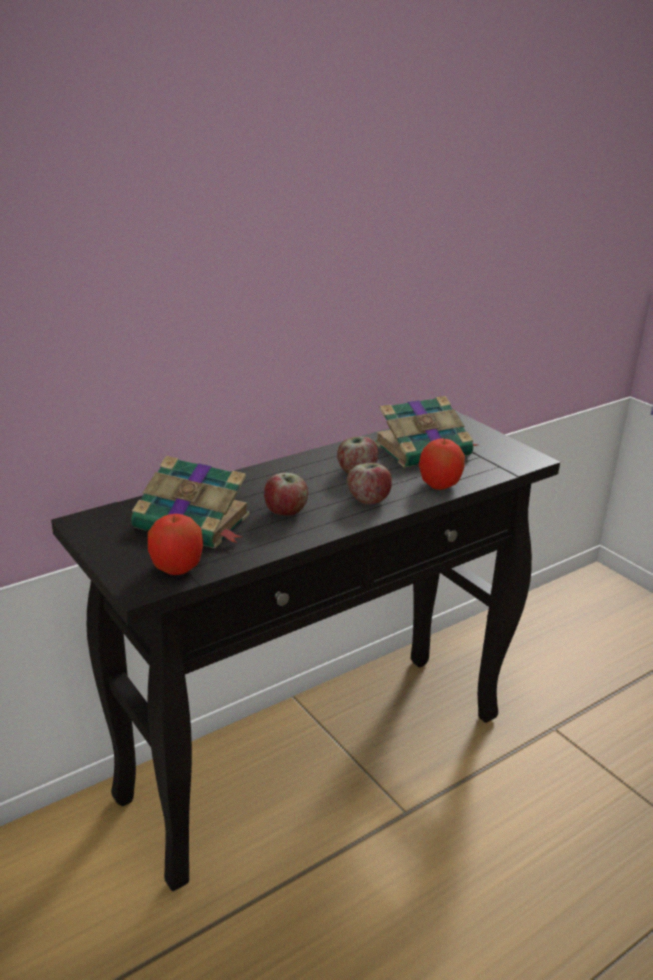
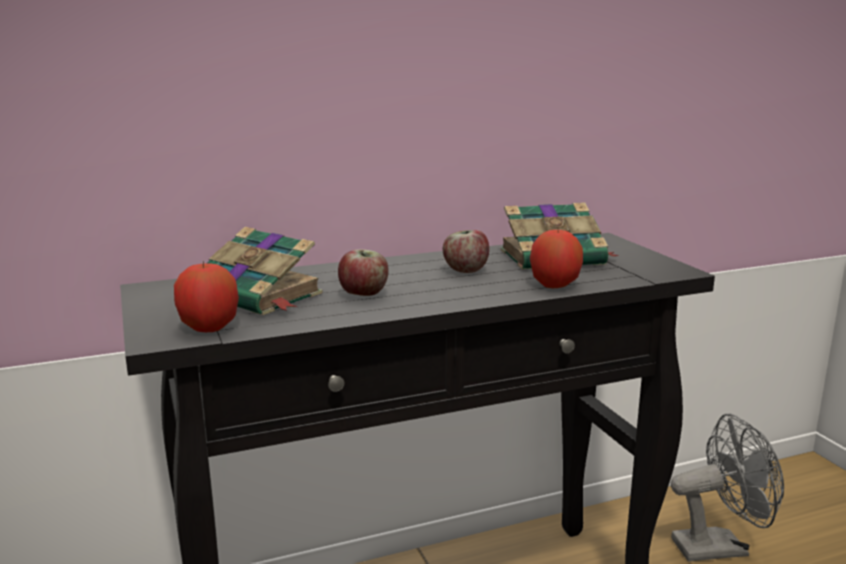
camera: 15 degrees right, 10 degrees down
apple [347,463,392,505] -> none
none -> grey fan [671,414,784,562]

